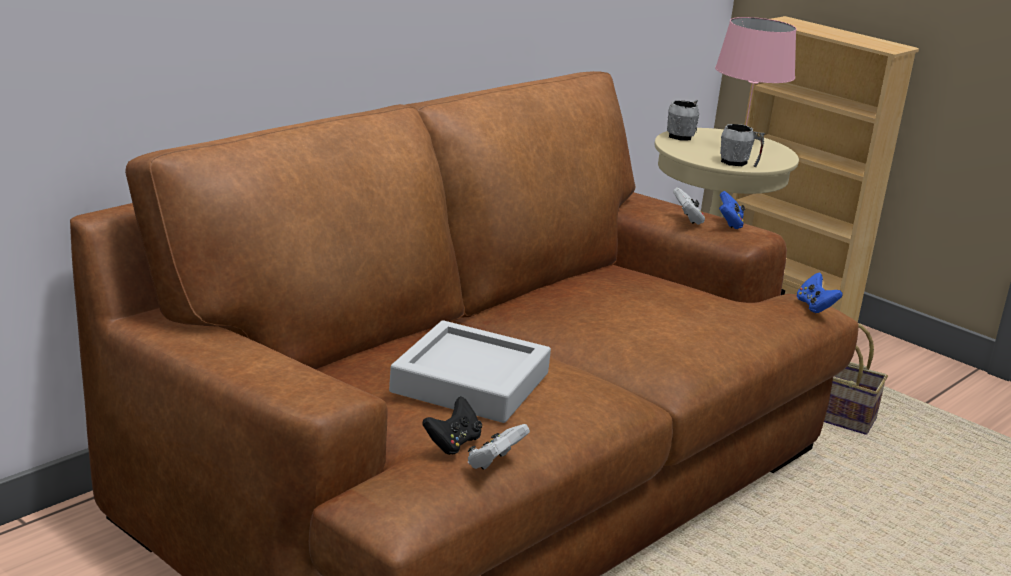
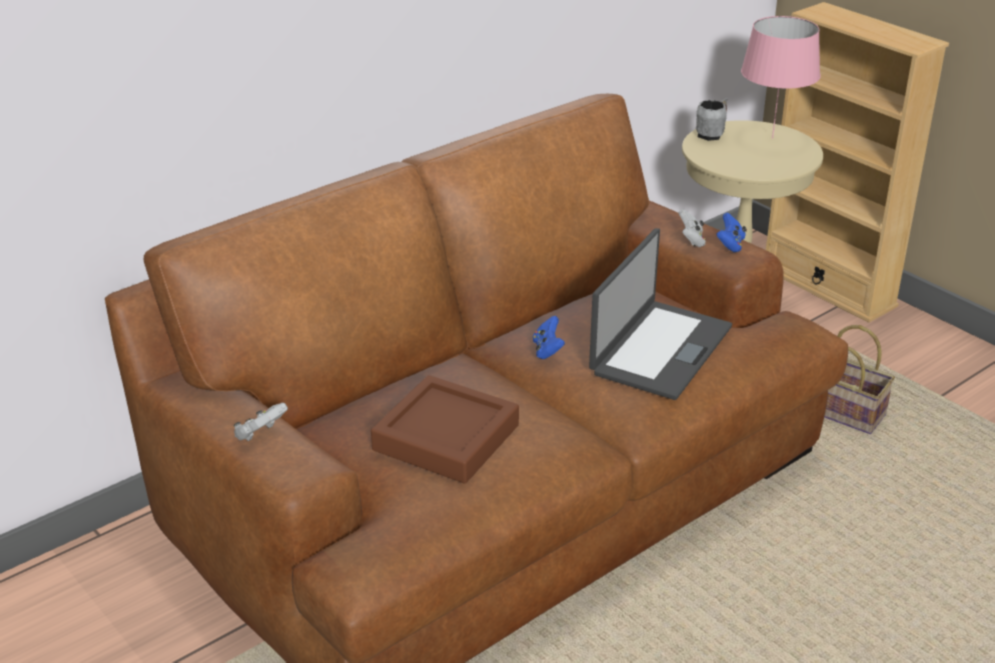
camera: 10 degrees right, 10 degrees up
grey tray [389,320,551,423] -> brown tray [371,375,519,484]
black game controller [423,396,482,455] -> none
white game controller [468,424,530,470] -> white game controller moved to [234,403,288,441]
grey mug [720,124,765,167] -> none
blue game controller [797,273,842,313] -> blue game controller moved to [533,316,565,359]
none -> laptop [589,228,732,400]

